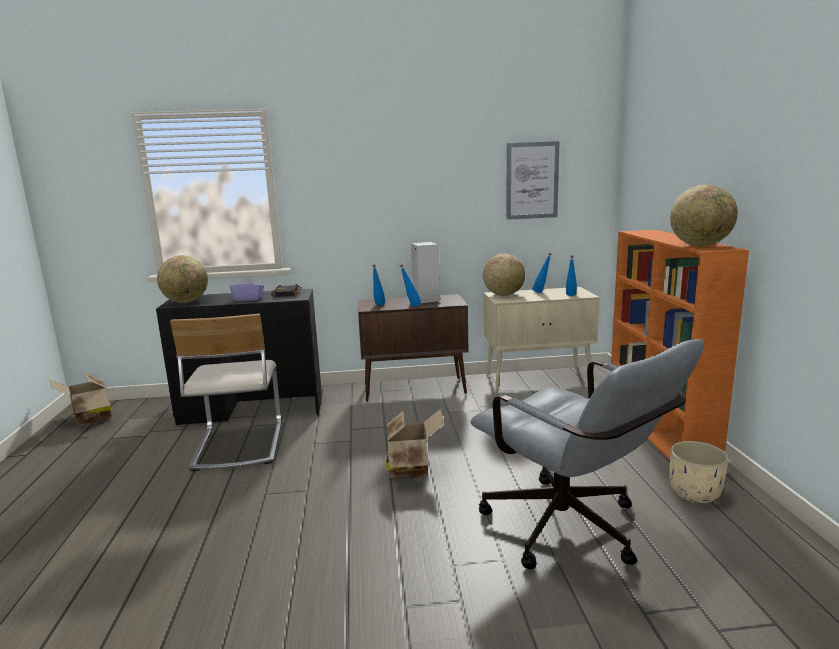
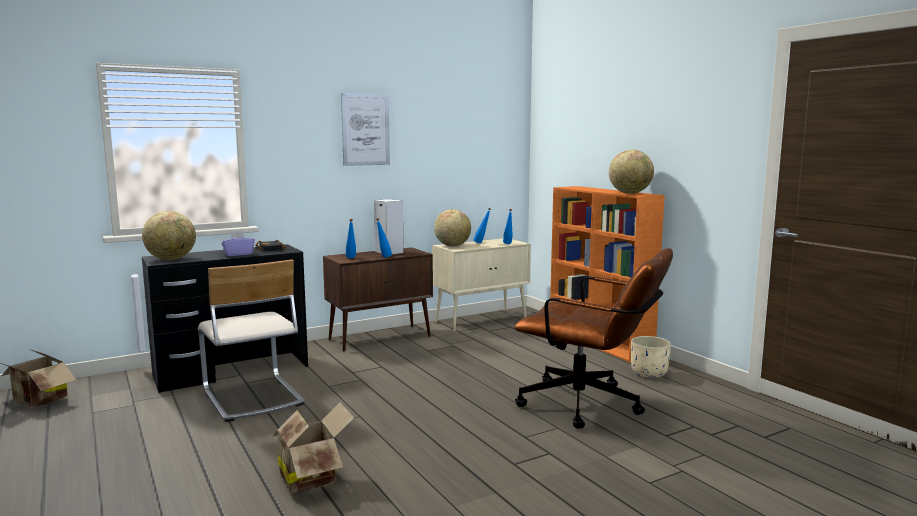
camera: 25 degrees left, 5 degrees down
cardboard box [386,409,445,478] -> cardboard box moved to [273,402,354,493]
grey office chair [471,339,704,570] -> brown office chair [515,248,673,429]
picture [506,141,560,220] -> picture moved to [341,93,390,166]

